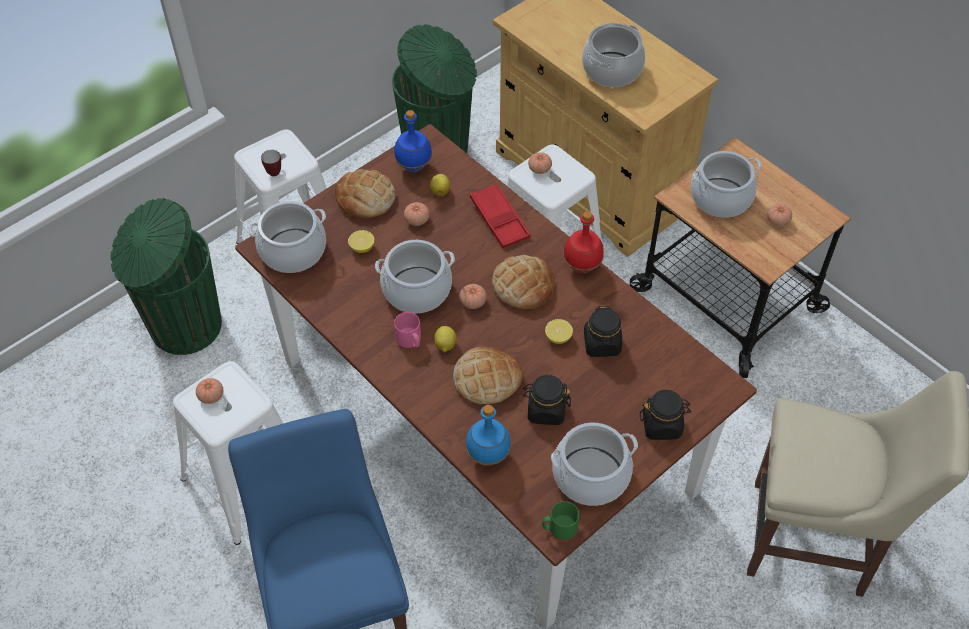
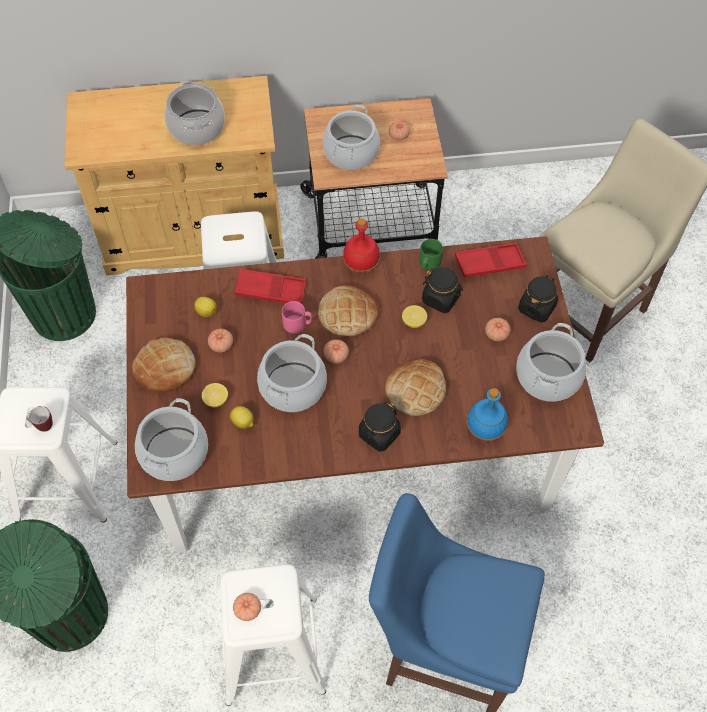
camera: 55 degrees left, 5 degrees up
blue bottle [394,110,432,173] -> none
pink mug [394,312,421,348] -> pink mug moved to [282,301,312,333]
lemon [434,326,457,352] -> lemon moved to [230,406,254,429]
black jar [523,375,571,425] -> black jar moved to [359,402,401,452]
tomato [528,152,552,174] -> tomato moved to [485,318,511,341]
green mug [542,501,579,540] -> green mug moved to [419,239,443,270]
none -> red tray [455,243,527,277]

